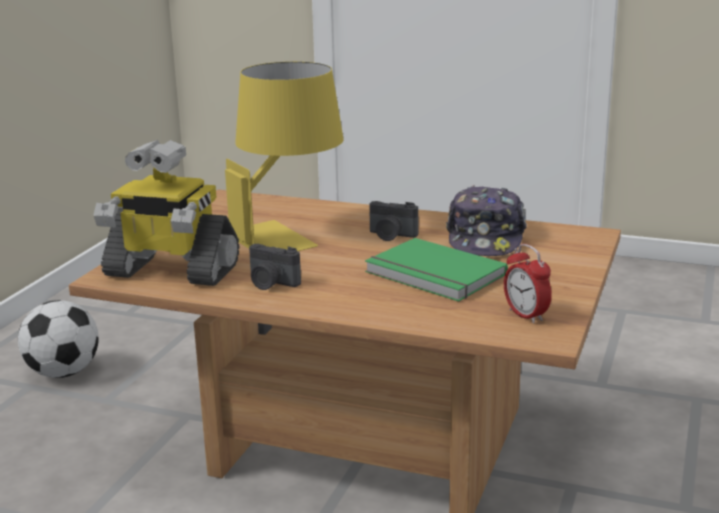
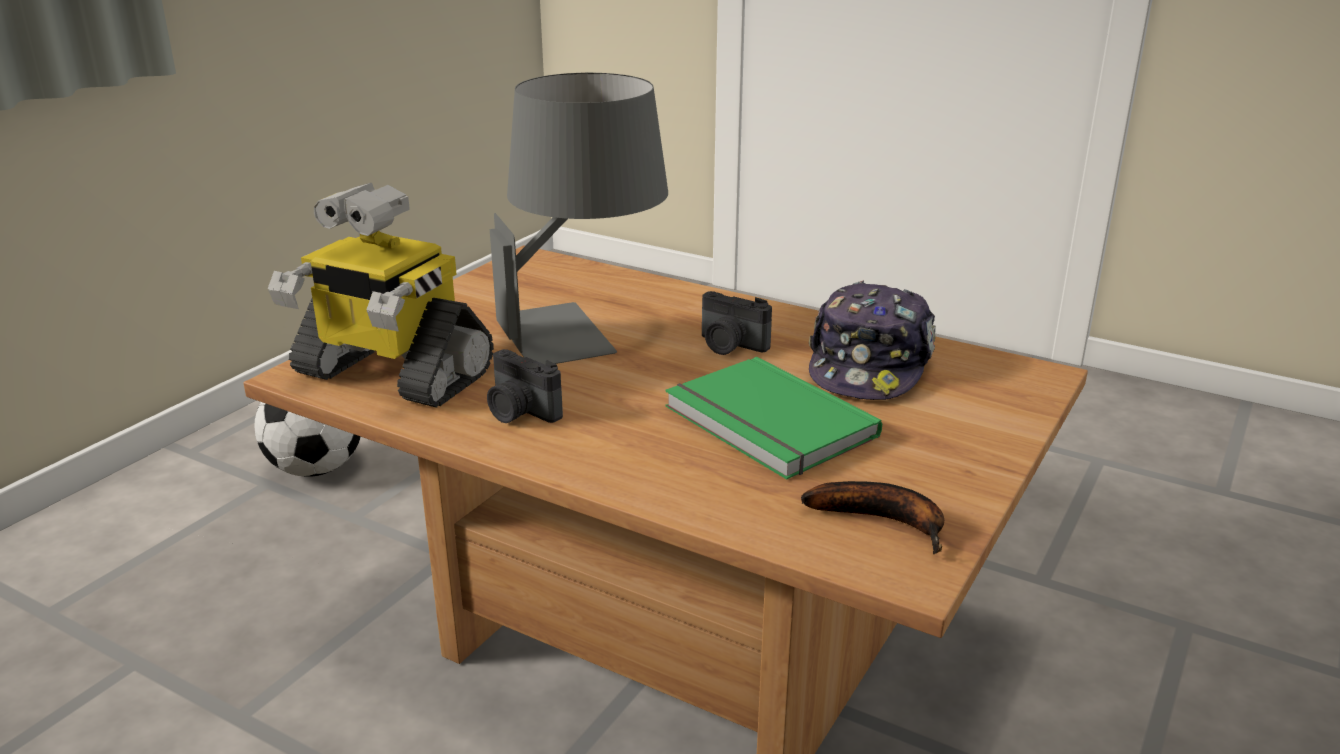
camera: 10 degrees right, 5 degrees up
yellow table lamp [225,62,344,251] -> grey table lamp [490,73,668,365]
alarm clock [504,244,552,324] -> banana [801,481,944,554]

